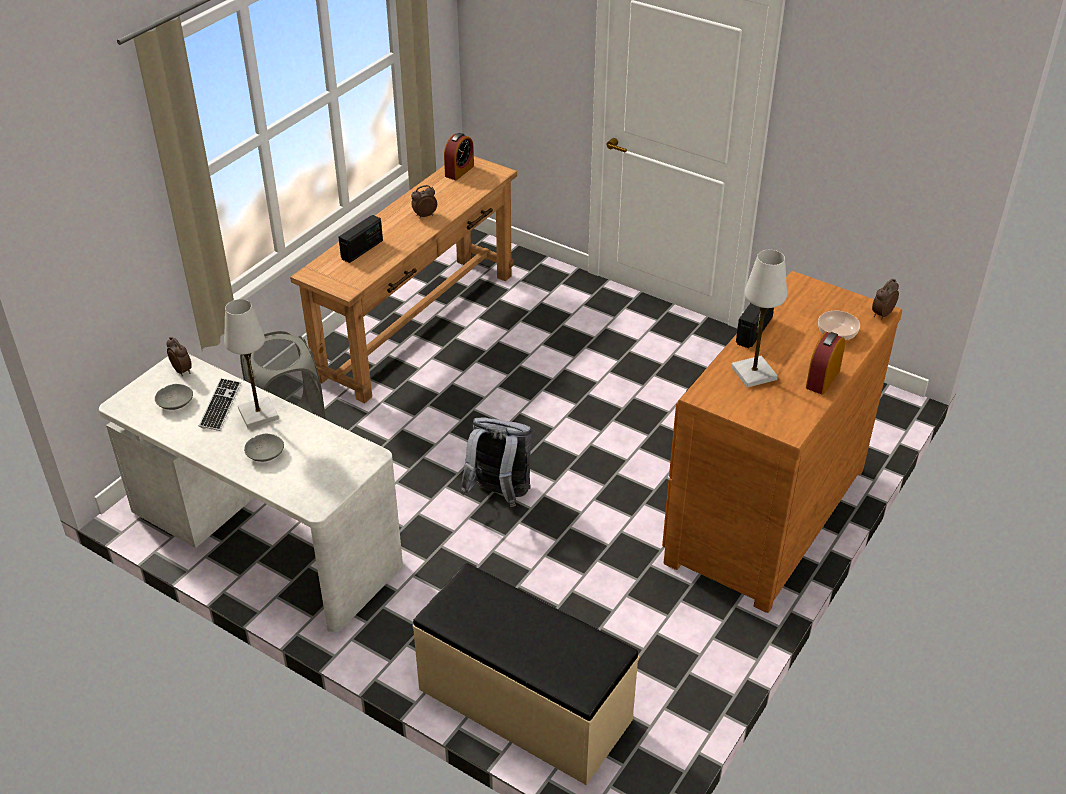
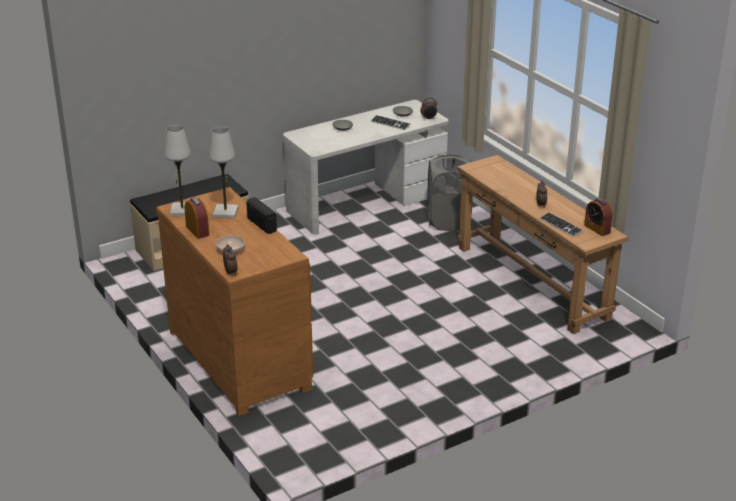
camera: 115 degrees right, 10 degrees down
white table lamp [224,299,279,429] -> white table lamp moved to [164,125,191,216]
radio [339,215,383,263] -> none
grey backpack [460,417,532,507] -> none
none -> keyboard [540,212,583,237]

